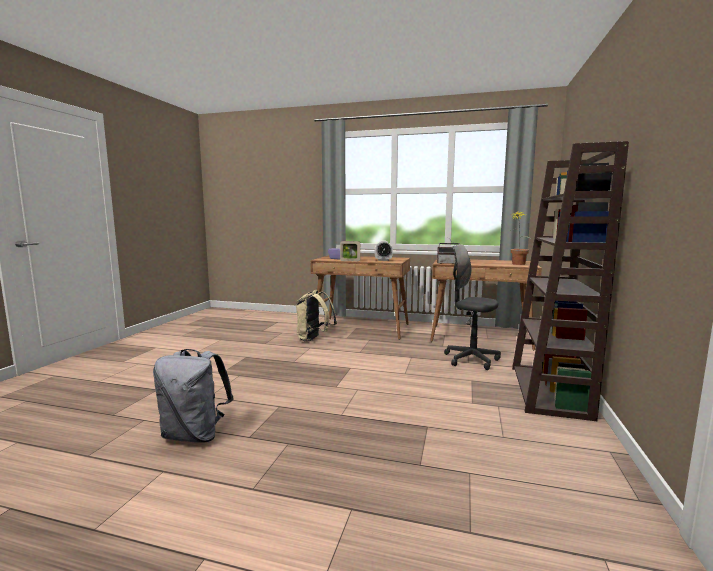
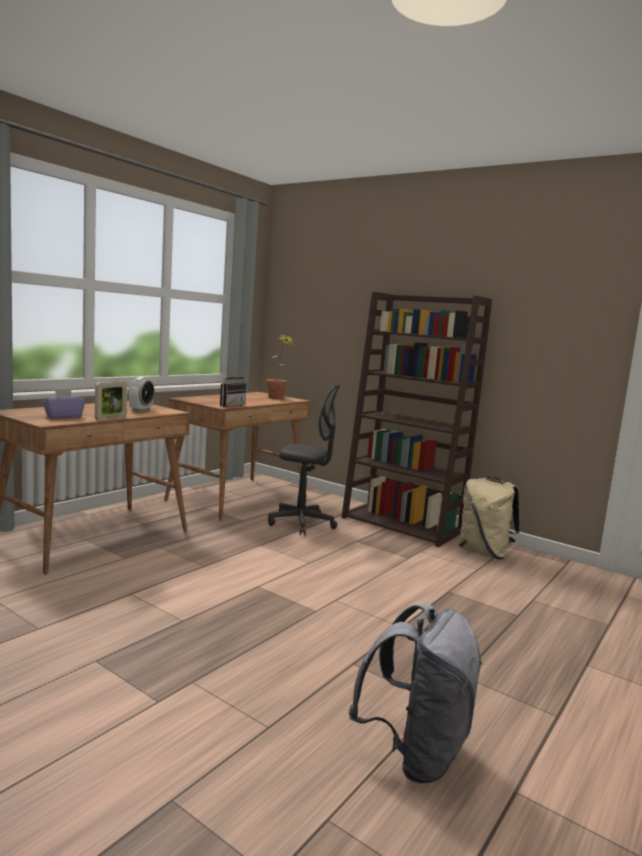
camera: 70 degrees left, 0 degrees up
beige backpack [296,290,337,342] -> beige backpack moved to [459,477,520,560]
grey office chair [444,244,501,370] -> grey office chair turned 135 degrees counterclockwise [268,384,340,536]

